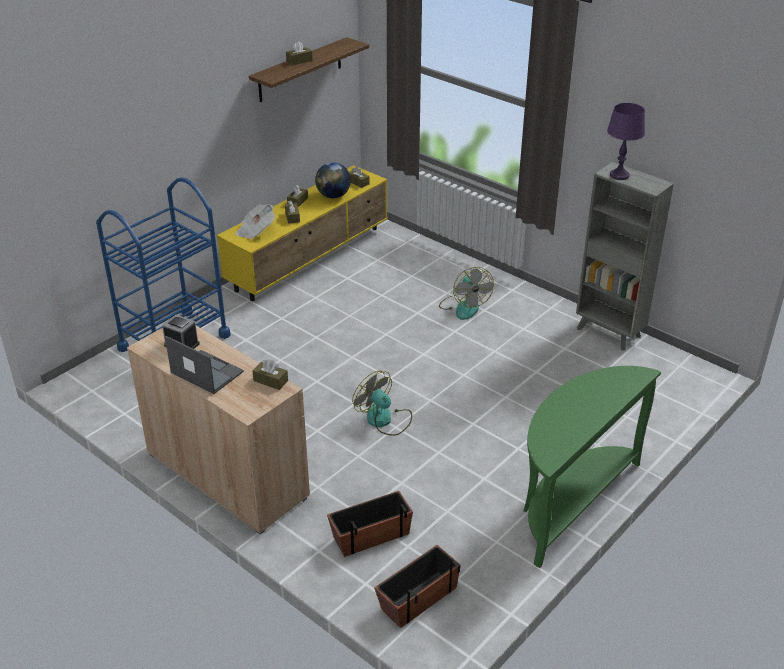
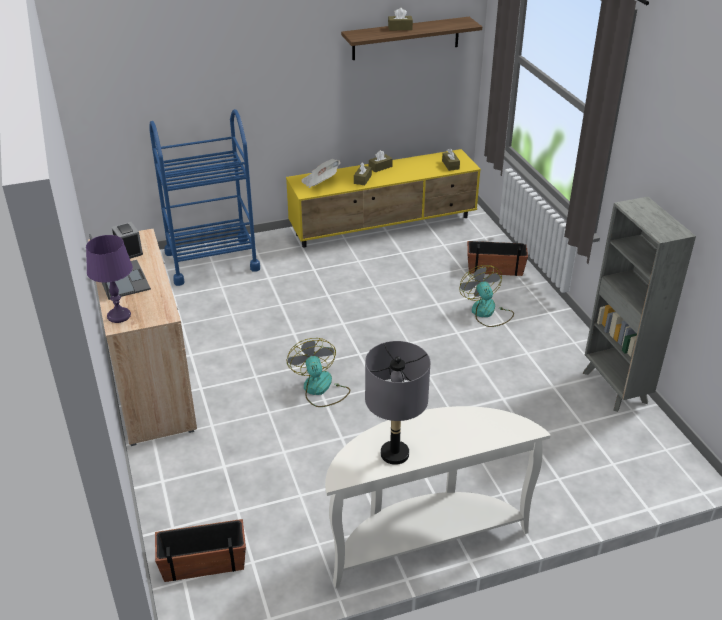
camera: 30 degrees right, 0 degrees up
brown tissue box [253,359,288,390] -> none
globe [315,162,351,198] -> none
planter [327,491,413,557] -> planter moved to [467,241,528,276]
fan [439,267,494,320] -> fan turned 150 degrees clockwise [459,265,514,327]
green console table [523,366,661,568] -> white console table [325,406,551,589]
purple table lamp [607,103,645,180] -> purple table lamp moved to [86,235,133,323]
none -> grey table lamp [365,341,431,465]

